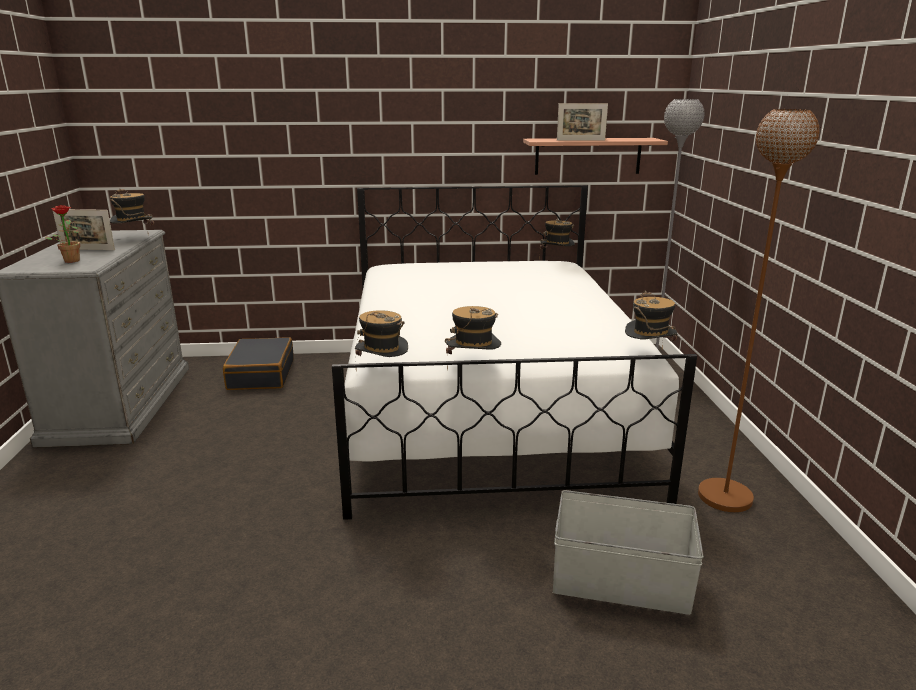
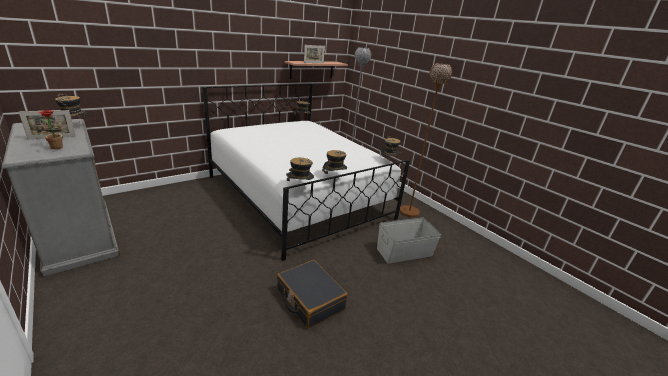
camera: 35 degrees left, 5 degrees up
black suitcase [223,337,294,390] -> black suitcase moved to [277,260,348,328]

